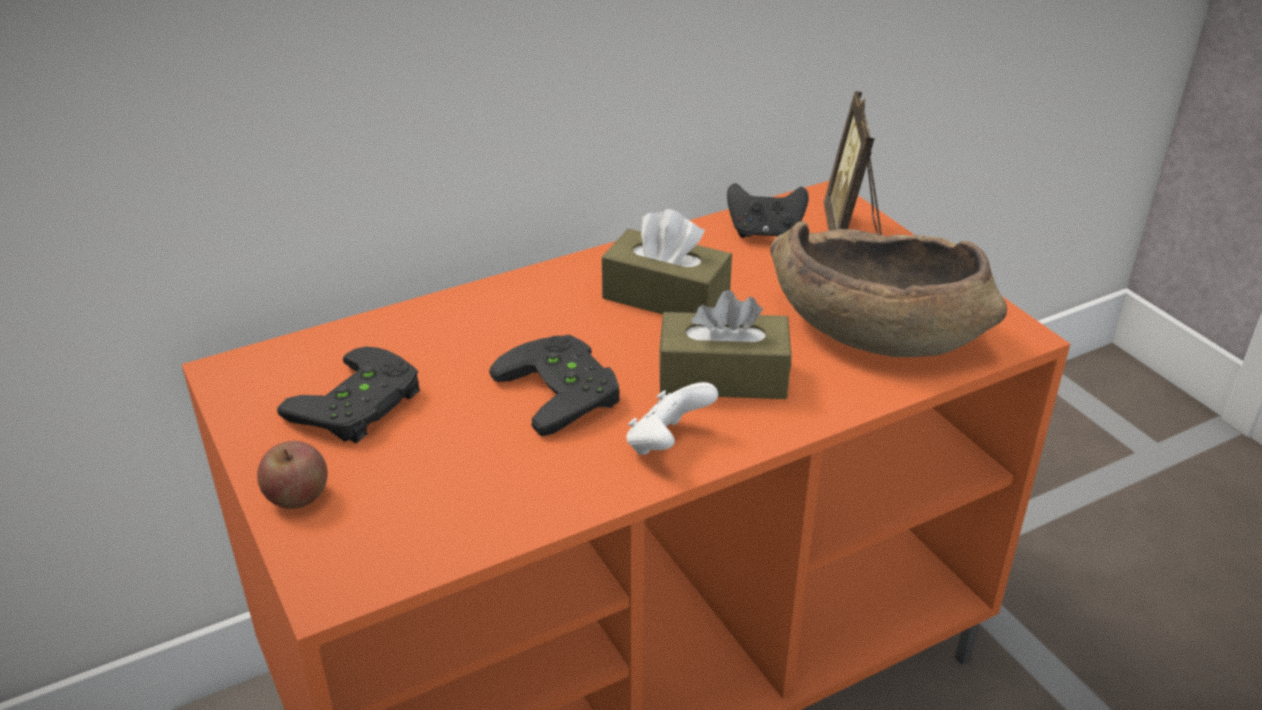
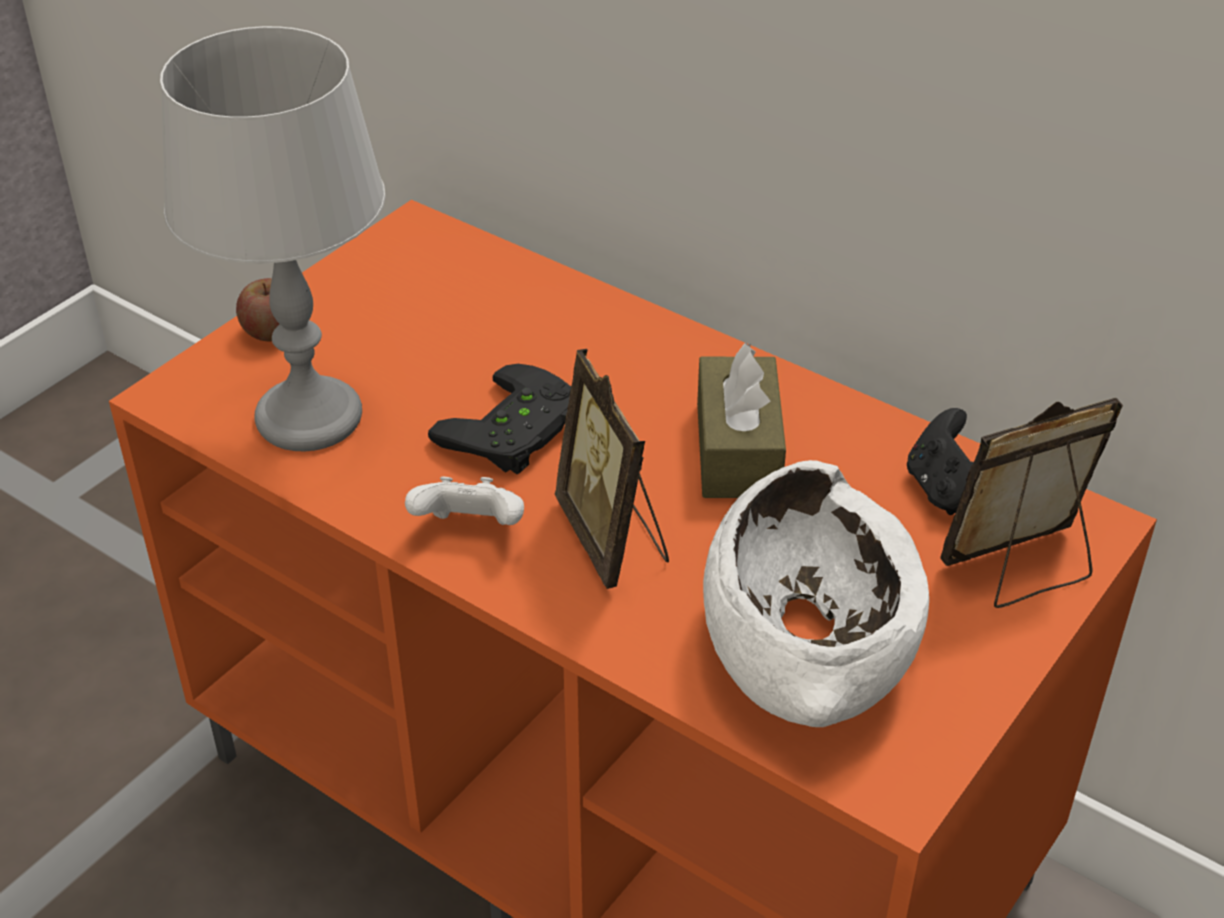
camera: 65 degrees right, 5 degrees up
black game controller [277,347,420,443] -> none
brown tissue box [659,290,791,399] -> picture frame [555,349,669,589]
brown bowl [770,221,1007,357] -> white bowl [703,460,929,727]
none -> grey table lamp [160,26,386,452]

